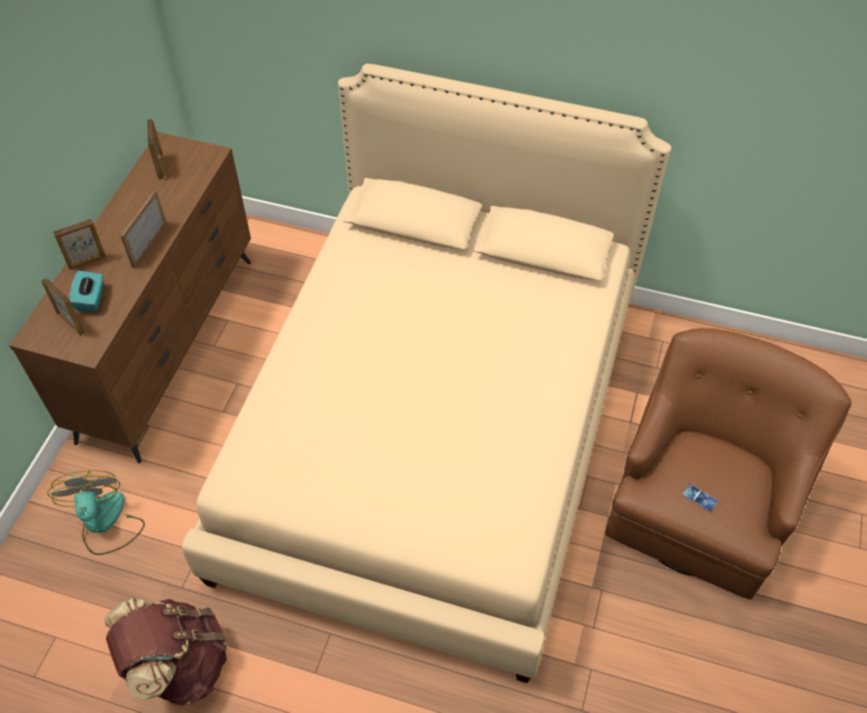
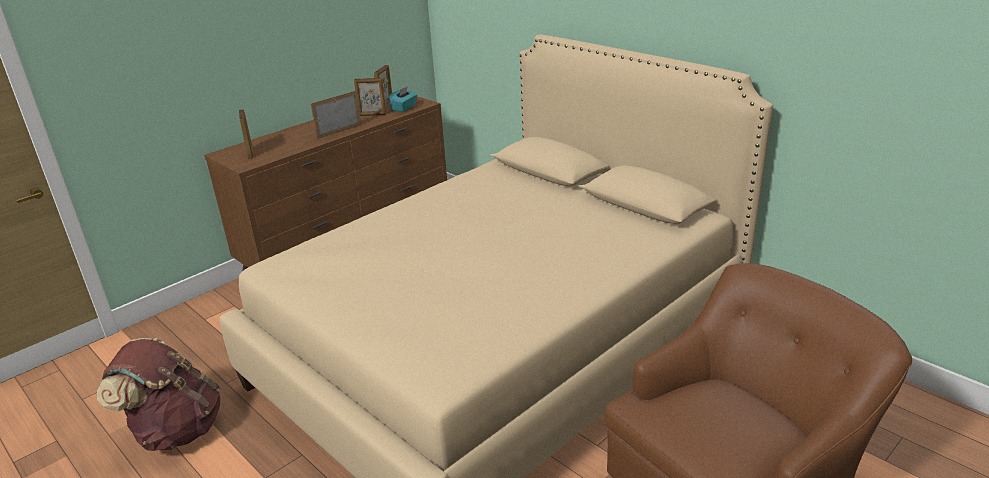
camera: 30 degrees right, 25 degrees down
fan [47,470,145,555] -> none
picture frame [53,219,106,270] -> picture frame moved to [354,78,386,116]
turquoise tissue box [69,271,103,311] -> turquoise tissue box moved to [388,86,417,112]
phone [683,484,718,512] -> none

